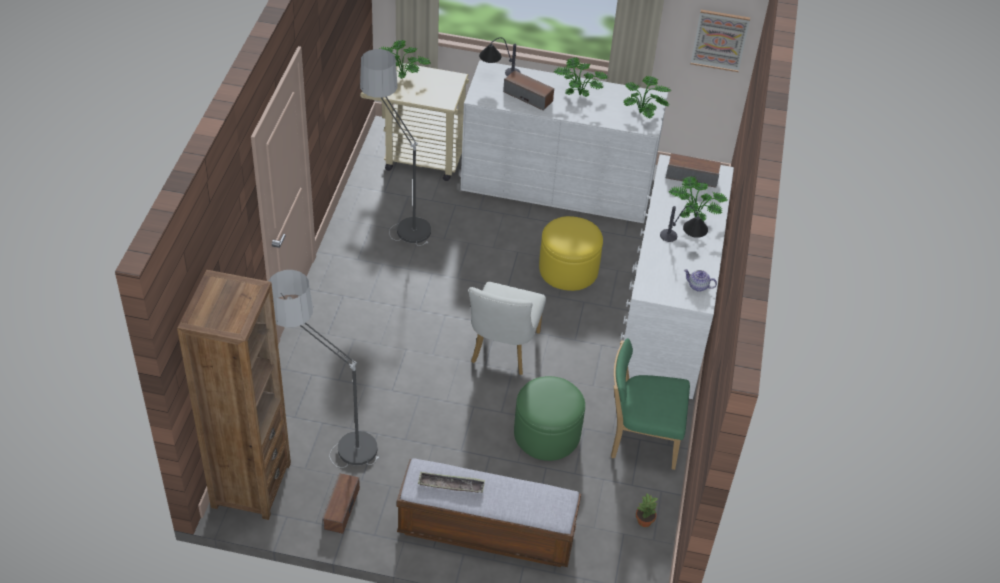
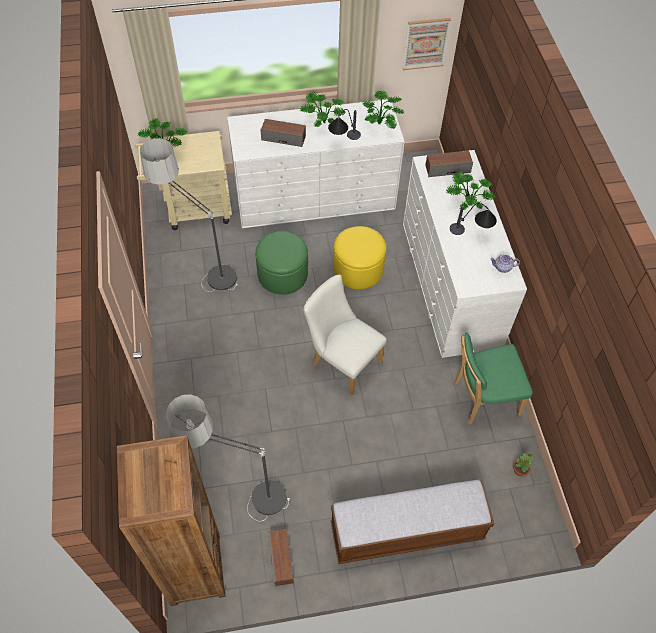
camera: 20 degrees left, 10 degrees up
tray [418,472,485,493] -> none
white chair [469,282,546,375] -> white chair turned 135 degrees clockwise [304,275,387,396]
table lamp [479,37,521,77] -> table lamp moved to [328,109,361,140]
green ottoman [514,376,585,461] -> green ottoman moved to [255,231,308,295]

